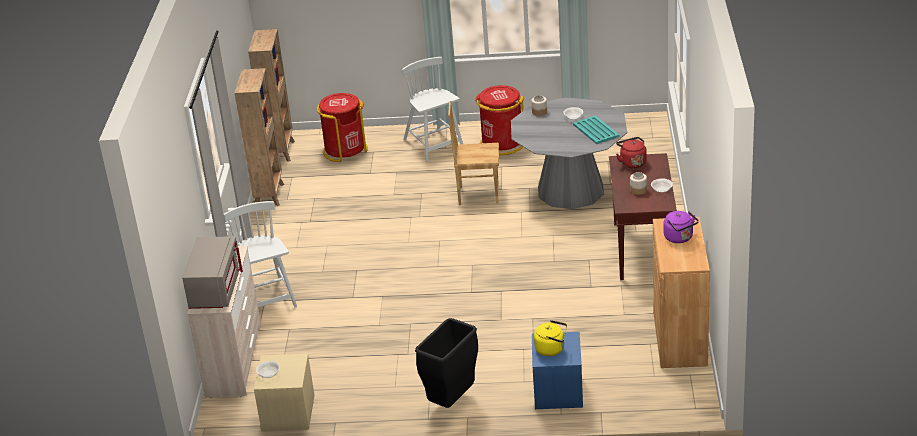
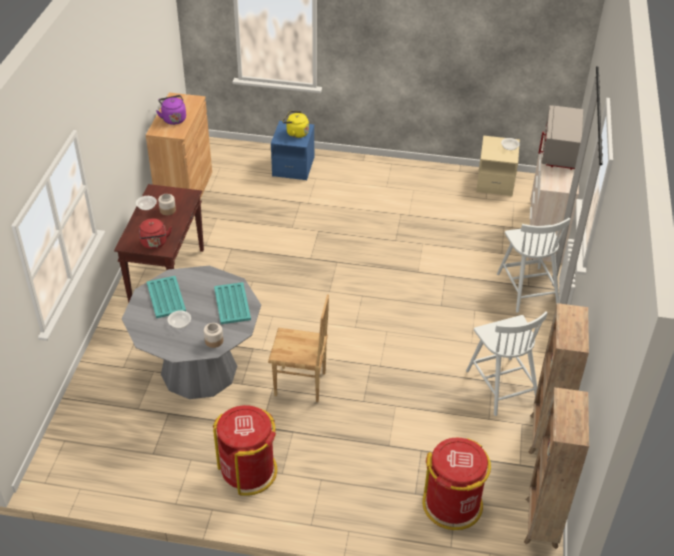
camera: 175 degrees left, 10 degrees up
white chair [402,57,463,162] -> white chair moved to [466,311,548,416]
black trash can [415,318,478,408] -> none
none -> turquoise tray [214,282,251,324]

